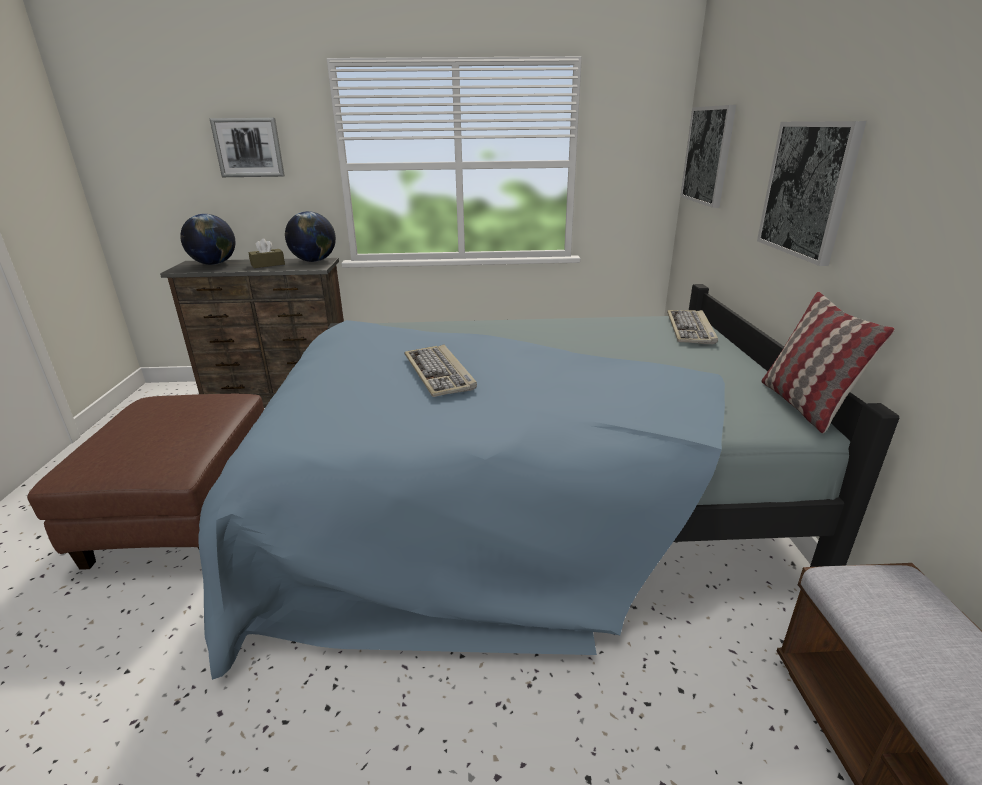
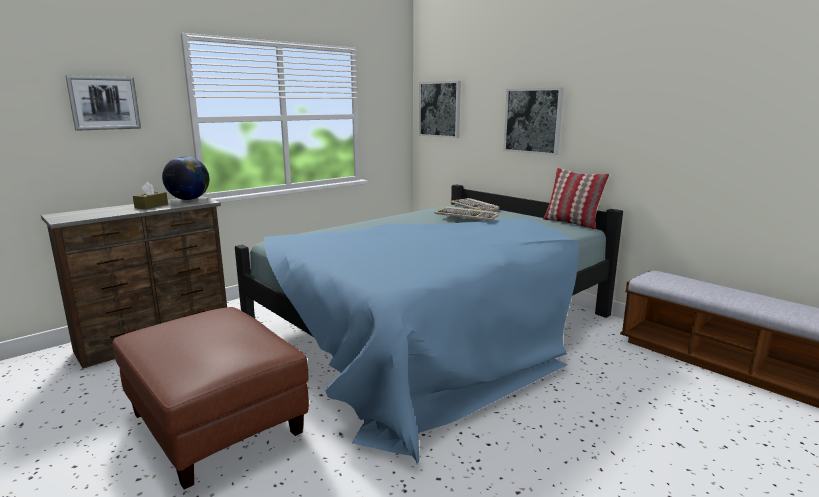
camera: 40 degrees left, 10 degrees down
globe [180,214,235,265] -> none
keyboard [405,345,477,397] -> keyboard moved to [434,207,498,221]

